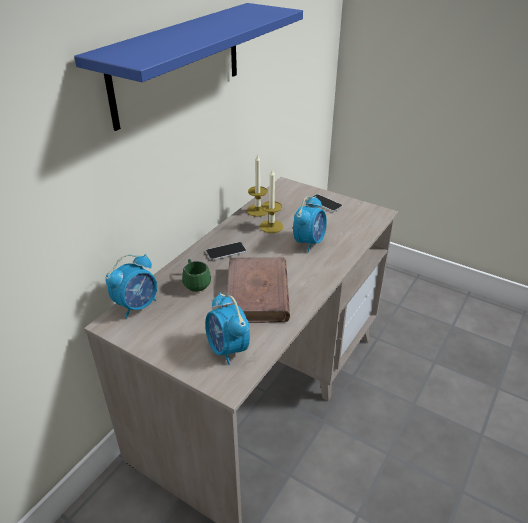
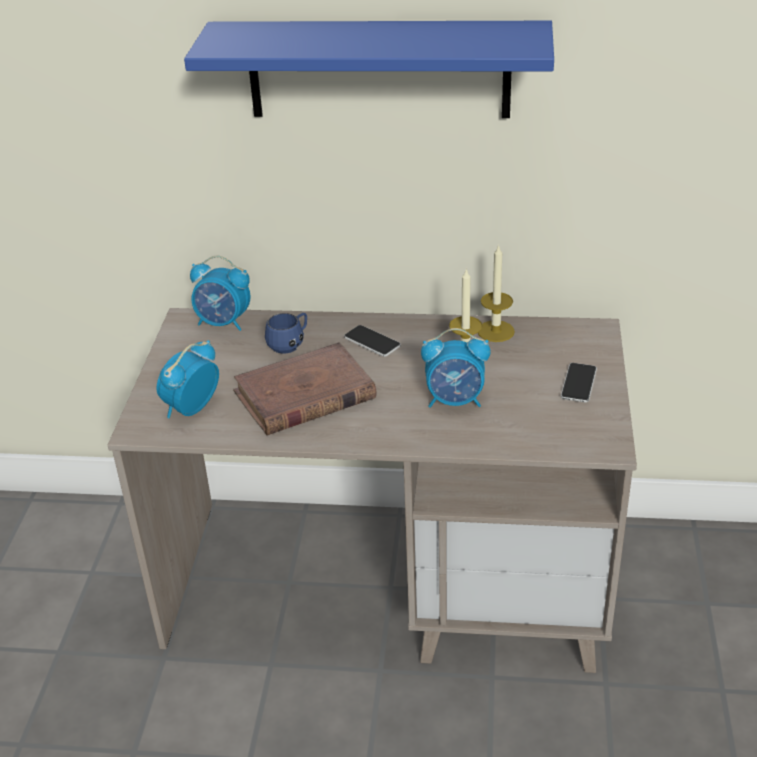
camera: 65 degrees right, 0 degrees up
green mug [182,259,211,292] -> blue mug [265,313,307,354]

